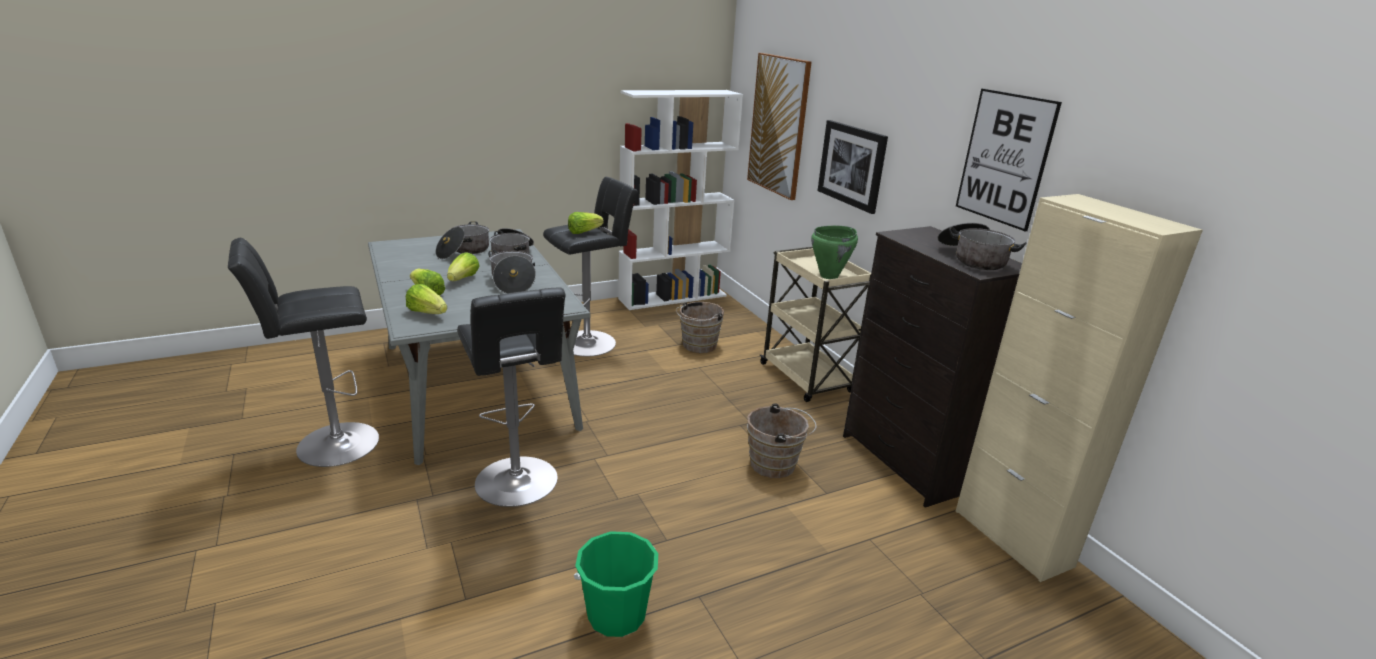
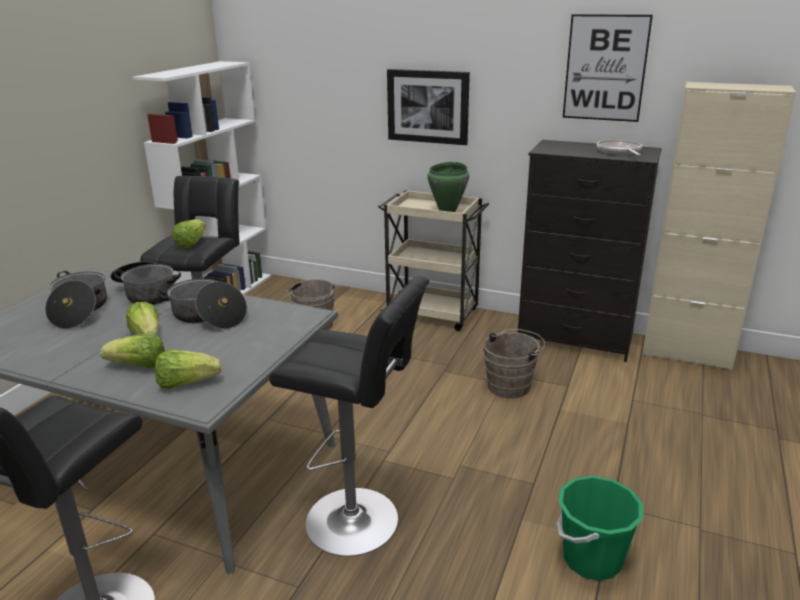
camera: 40 degrees left, 0 degrees up
picture [747,53,812,200] -> none
cooking pot [938,223,1027,270] -> frying pan [597,140,642,155]

